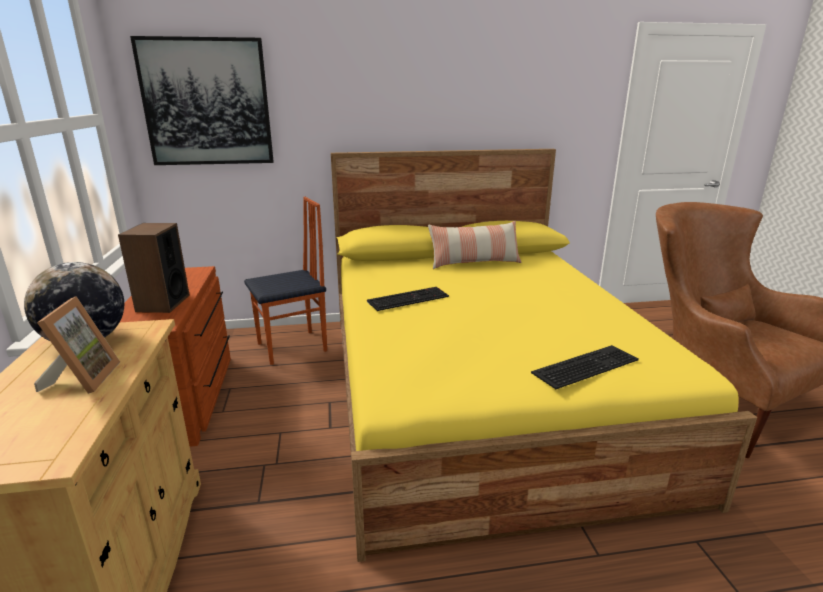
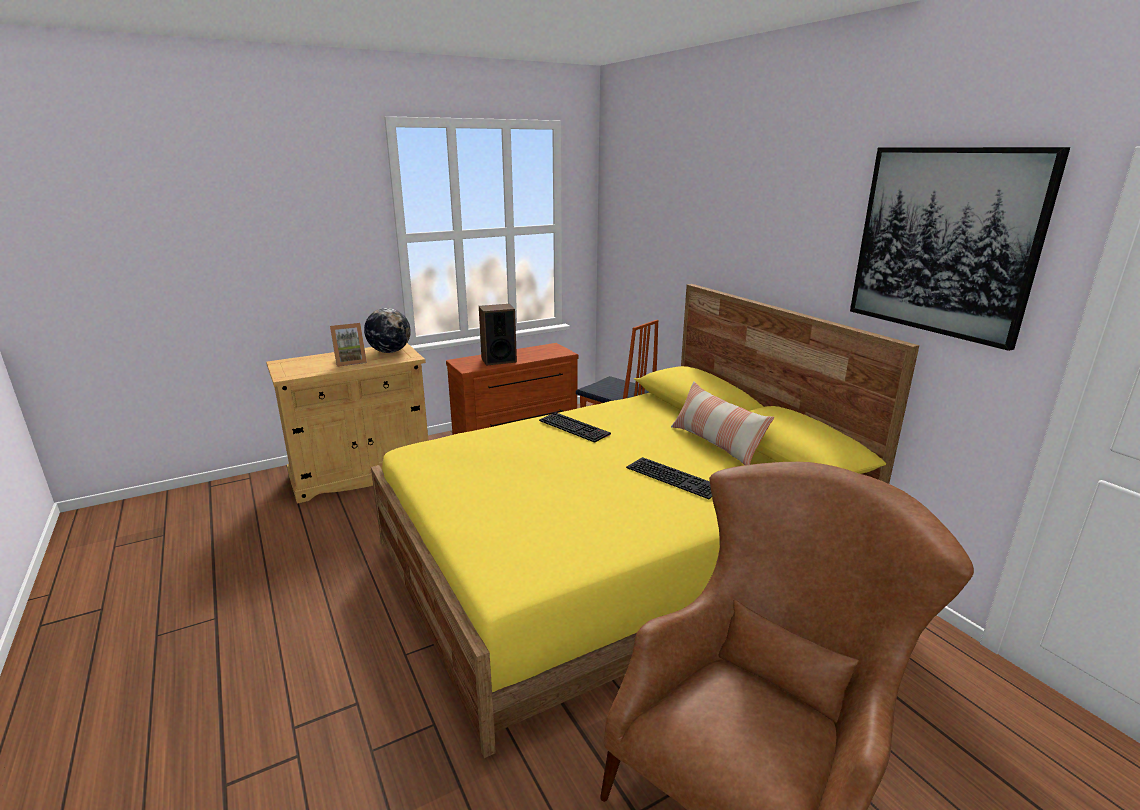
camera: 70 degrees right, 0 degrees up
picture [130,36,274,165] -> picture moved to [850,147,1070,351]
keyboard [531,345,639,389] -> keyboard moved to [626,457,712,499]

